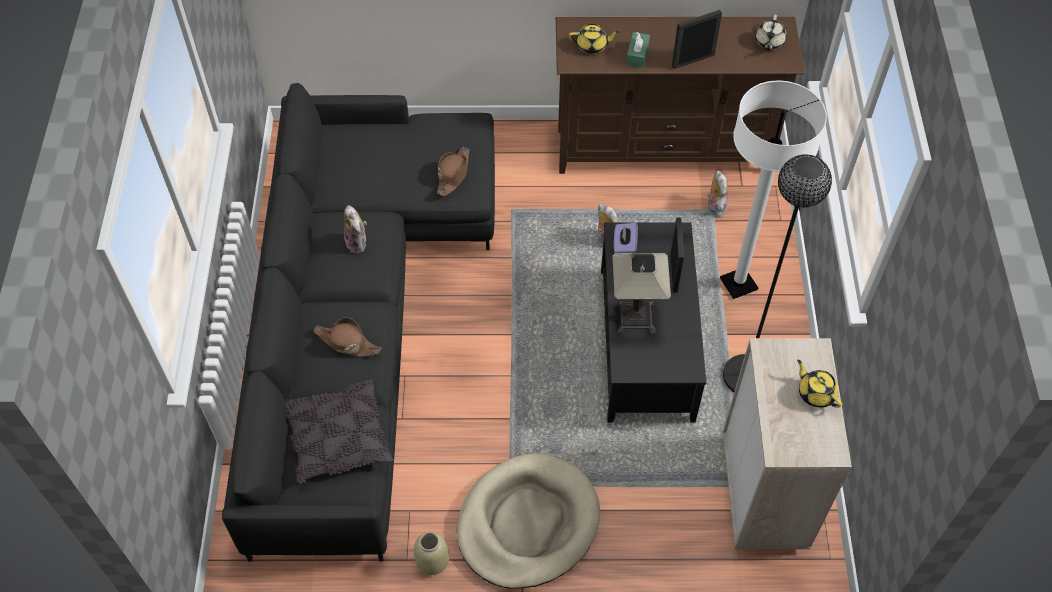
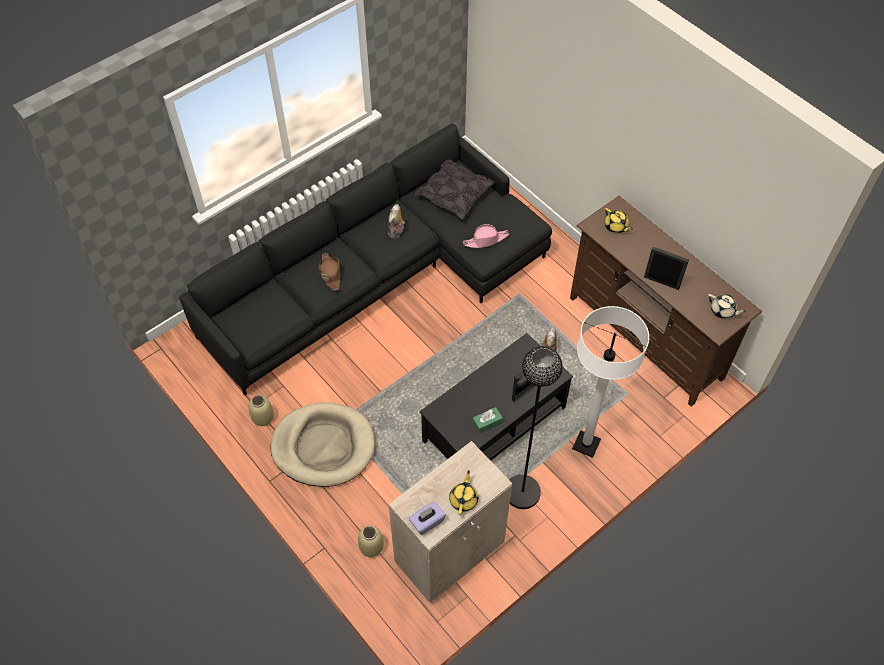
camera: 50 degrees right, 0 degrees up
black pillow [286,379,393,484] -> black pillow moved to [415,159,494,220]
brown hat [437,147,469,196] -> pink hat [463,224,509,248]
table lamp [613,253,671,333] -> none
purple tissue box [614,223,638,258] -> purple tissue box moved to [409,502,446,535]
green tissue box [626,32,650,68] -> green tissue box moved to [472,407,503,434]
plush toy [707,170,728,218] -> none
beige teapot [755,15,787,50] -> beige teapot turned 120 degrees counterclockwise [707,294,746,319]
none -> beige vase [358,525,384,557]

